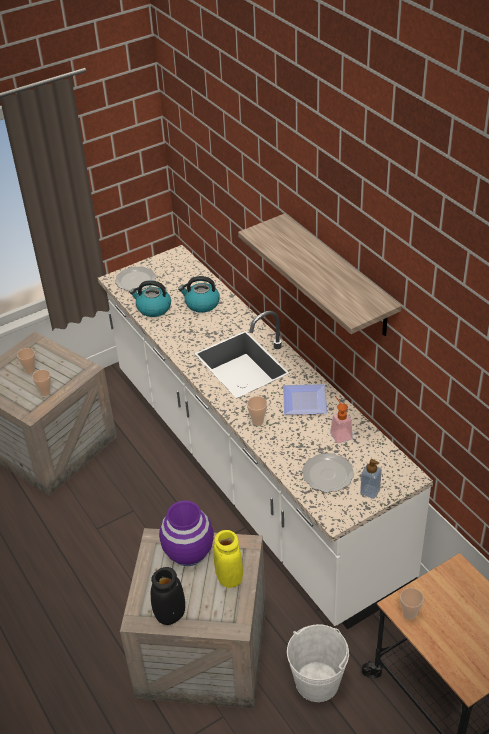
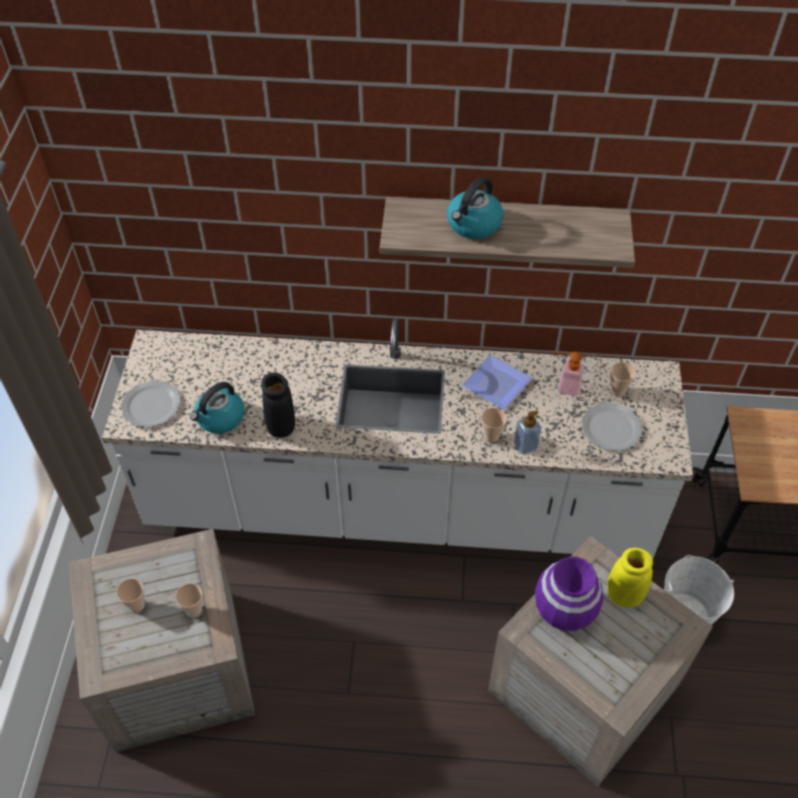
camera: 55 degrees left, 10 degrees up
black vase [151,567,185,625] -> black vase moved to [261,373,295,438]
kettle [178,276,220,313] -> kettle moved to [447,177,503,239]
soap dispenser [360,459,382,499] -> soap dispenser moved to [514,411,541,455]
cup [400,588,424,620] -> cup moved to [610,362,636,397]

